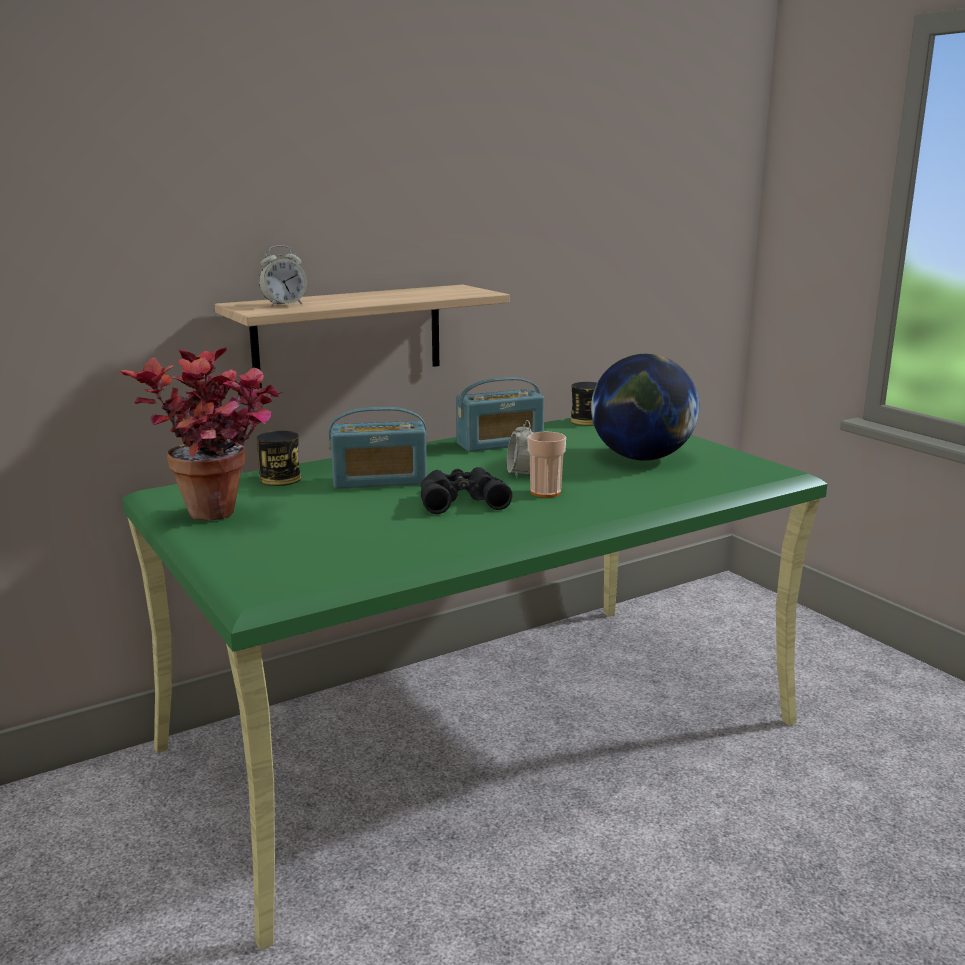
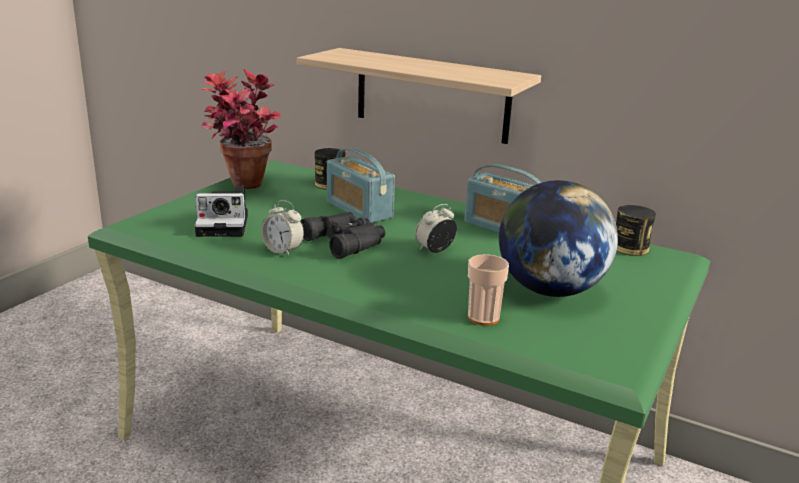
camera: 60 degrees right, 5 degrees up
alarm clock [259,245,307,307] -> alarm clock moved to [261,200,304,256]
cup [527,431,566,498] -> cup moved to [468,254,509,326]
none -> camera [195,186,248,237]

